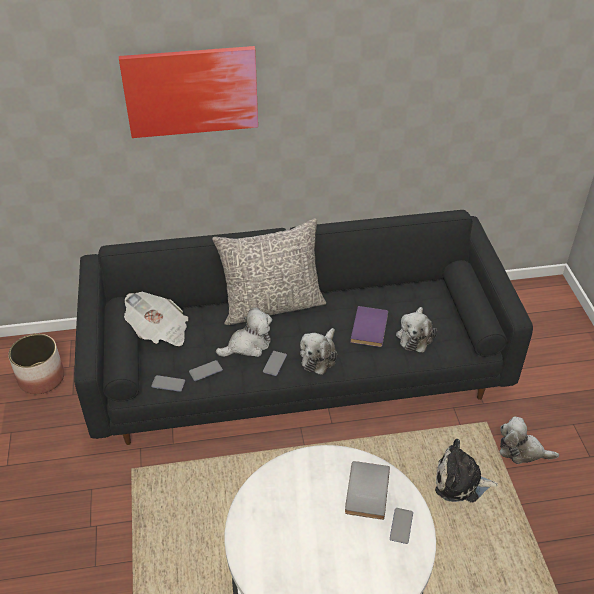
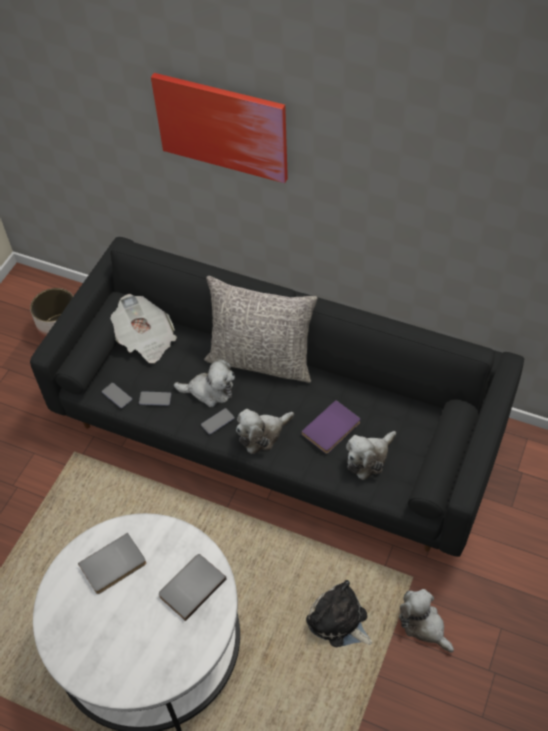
camera: 35 degrees right, 10 degrees up
phone [390,508,413,544] -> none
none -> grey book [78,533,146,594]

